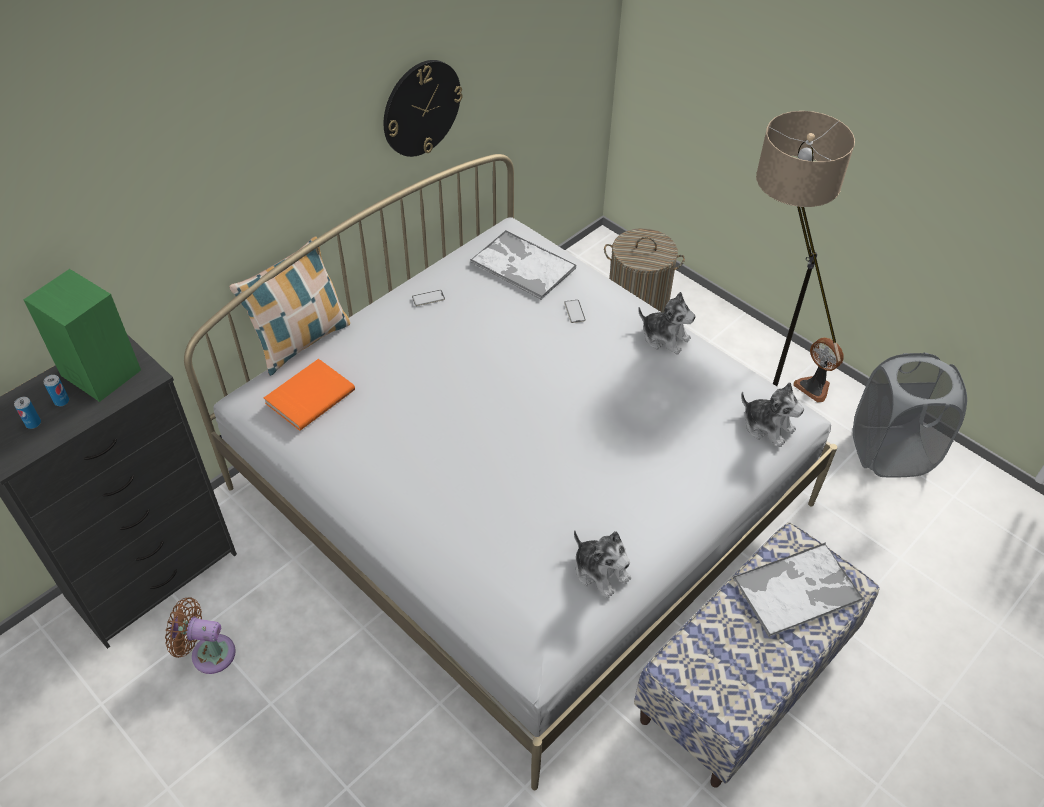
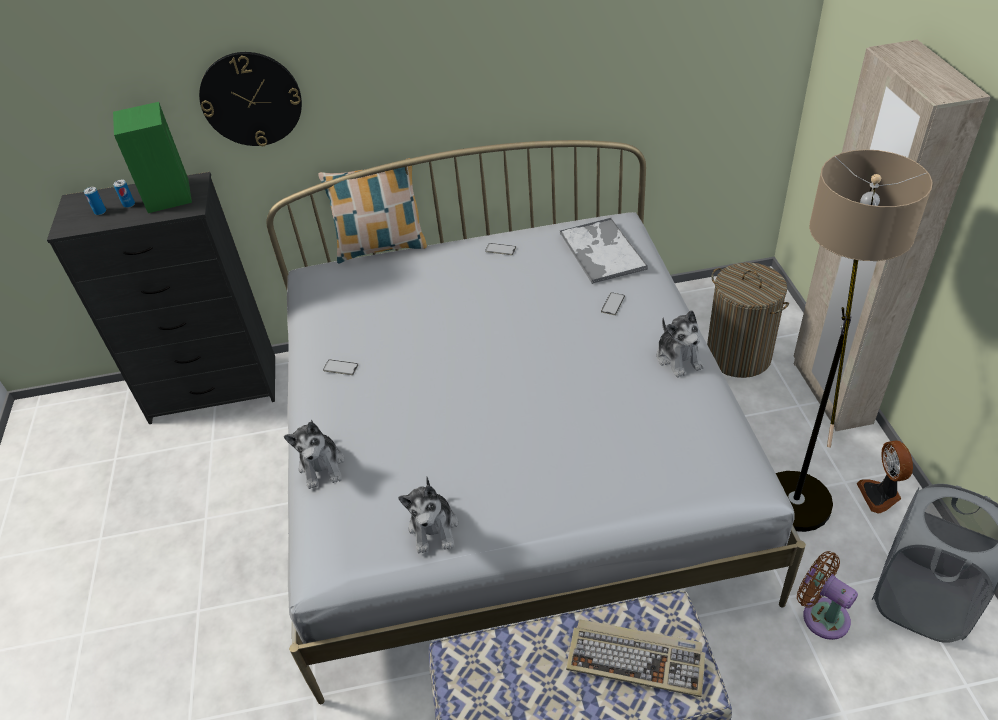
camera: 40 degrees right, 5 degrees down
brown fan [165,597,236,674] -> brown fan moved to [797,551,858,640]
orange book [264,359,355,431] -> none
wall clock [384,60,463,157] -> wall clock moved to [199,52,302,146]
tray [733,542,864,638] -> keyboard [566,619,705,697]
plush toy [741,382,804,447] -> plush toy moved to [284,420,345,489]
none -> phone [323,360,358,375]
none -> beige wardrobe [794,39,991,431]

